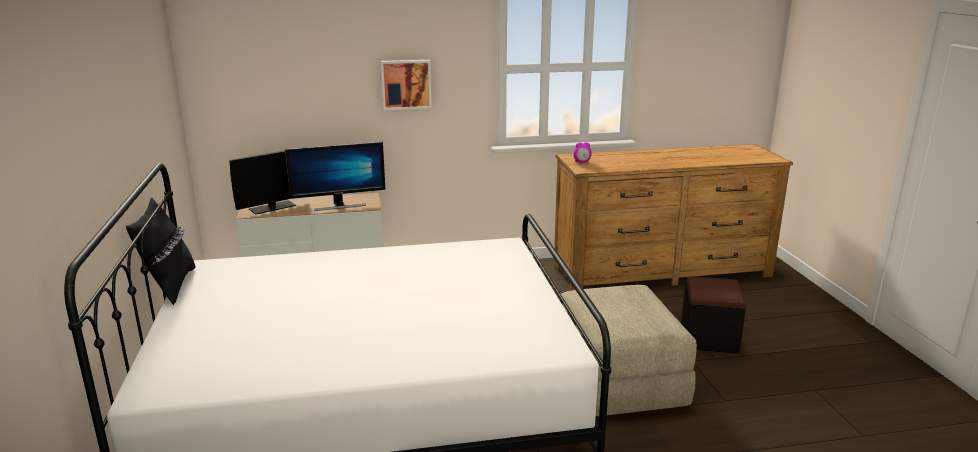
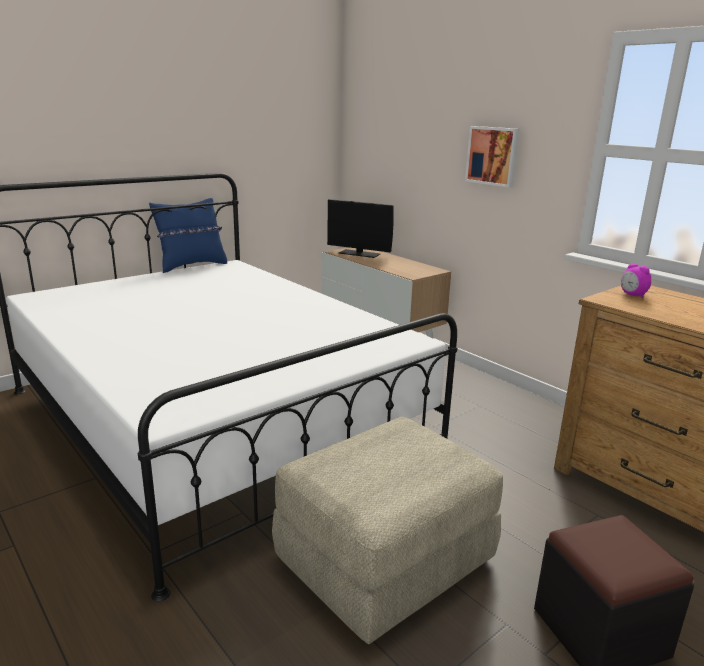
camera: 60 degrees right, 0 degrees up
black pillow [126,197,196,305] -> blue pillow [149,198,227,273]
monitor [285,141,385,211] -> none

